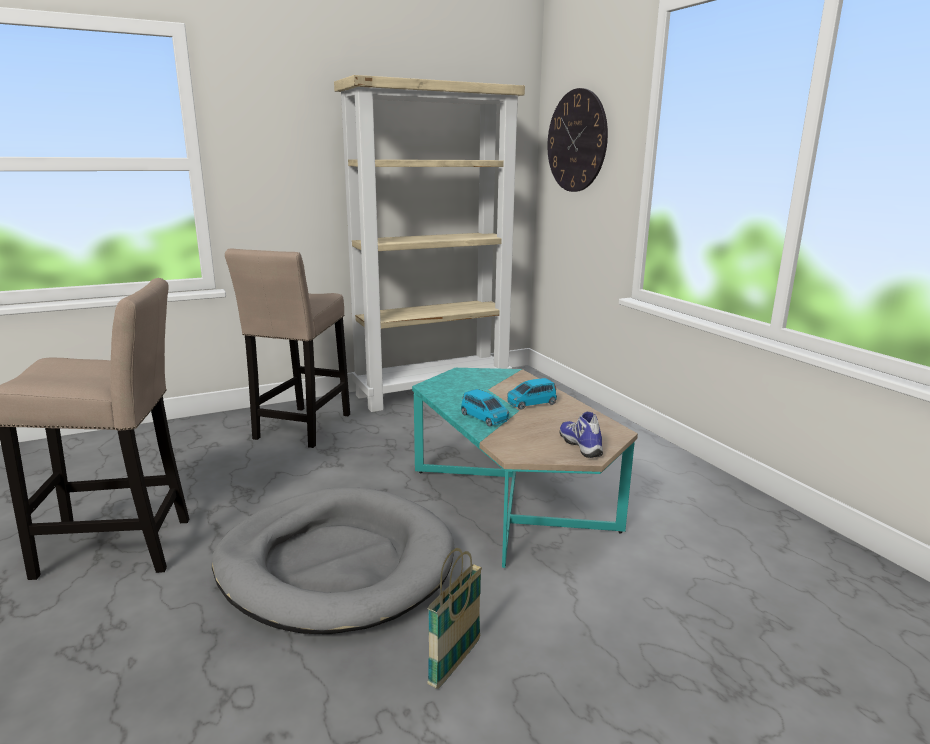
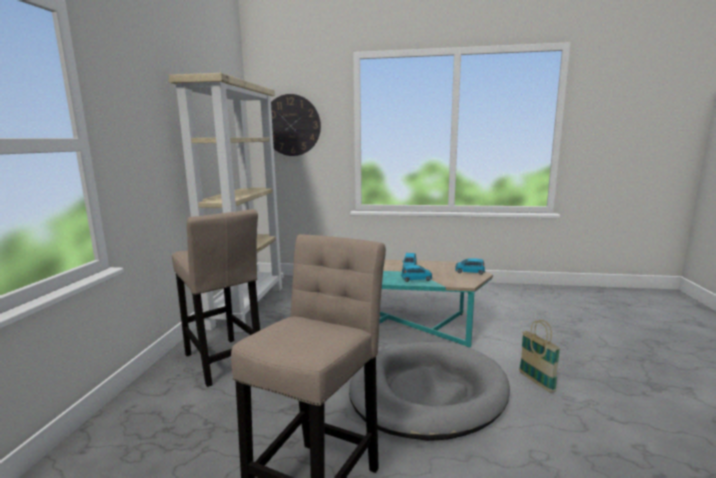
camera: 55 degrees left, 5 degrees down
shoe [560,412,603,458] -> blue toy car [455,258,485,275]

